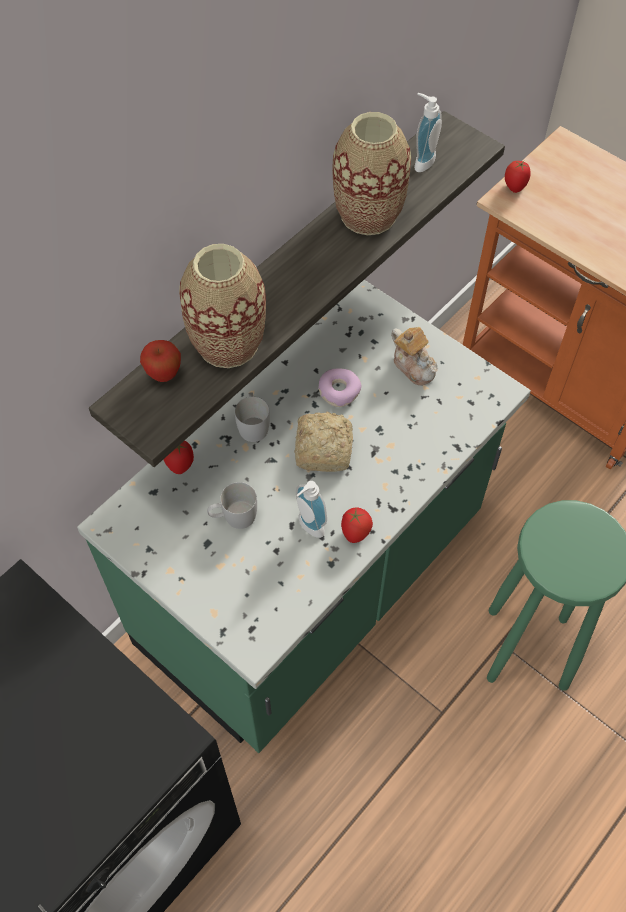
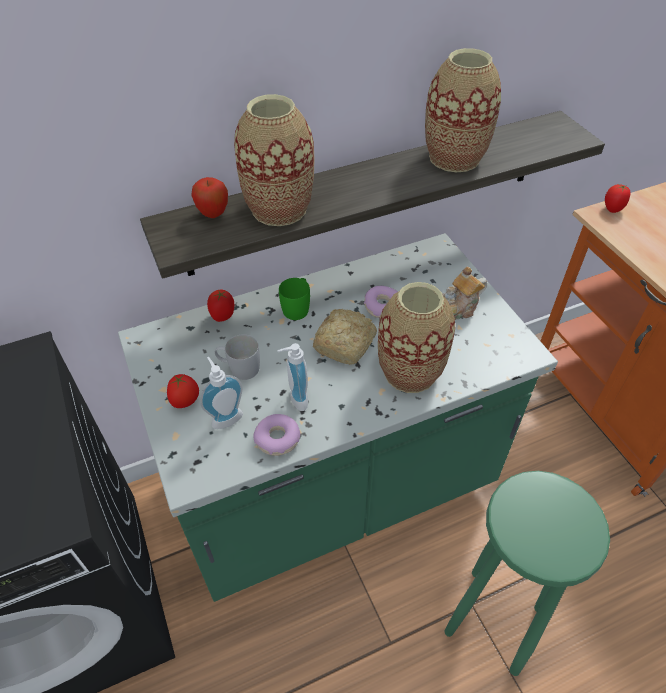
camera: 25 degrees right, 10 degrees down
white mug [235,392,270,442] -> green mug [279,278,310,320]
tomato [341,507,373,543] -> tomato moved to [167,374,199,408]
teapot [391,327,438,386] -> teapot turned 75 degrees clockwise [442,266,487,320]
soap dispenser [414,93,442,172] -> soap dispenser moved to [200,357,243,429]
none -> donut [253,414,300,456]
none -> vase [378,282,455,393]

